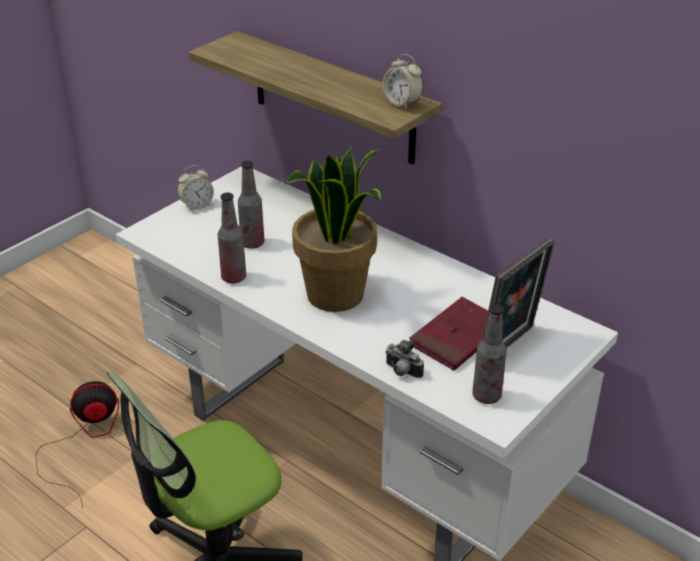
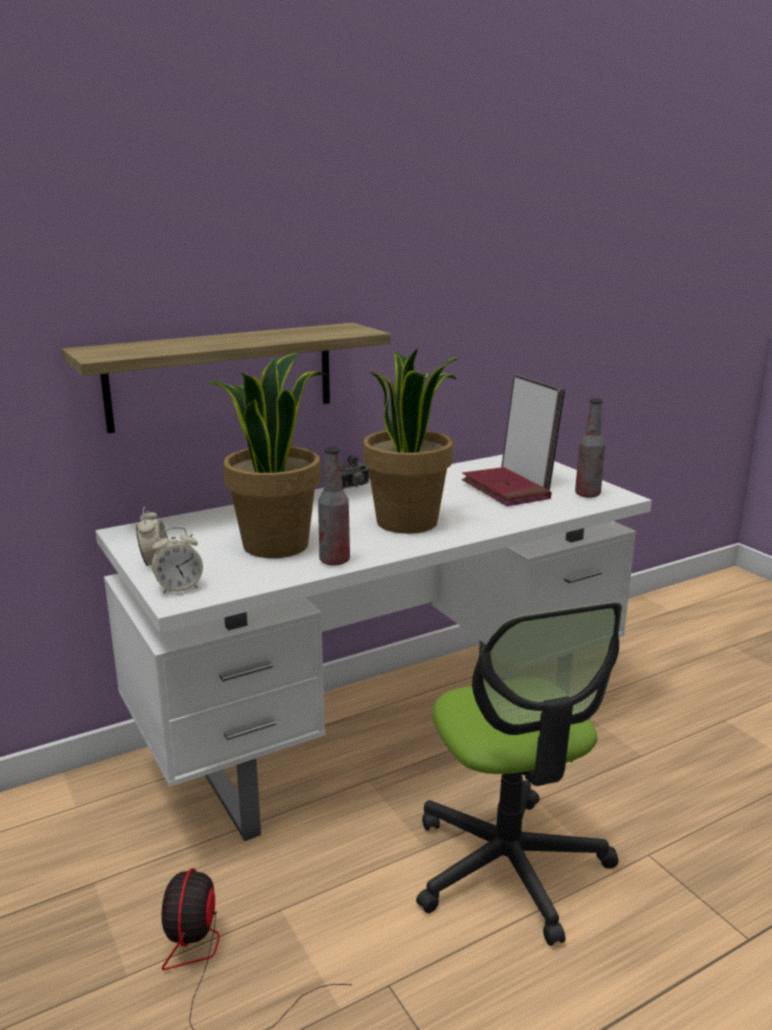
camera: 70 degrees left, 15 degrees down
bottle [238,161,265,249] -> potted plant [207,352,327,558]
alarm clock [383,54,423,110] -> alarm clock moved to [152,527,203,594]
camera [385,340,424,378] -> camera moved to [340,455,369,489]

